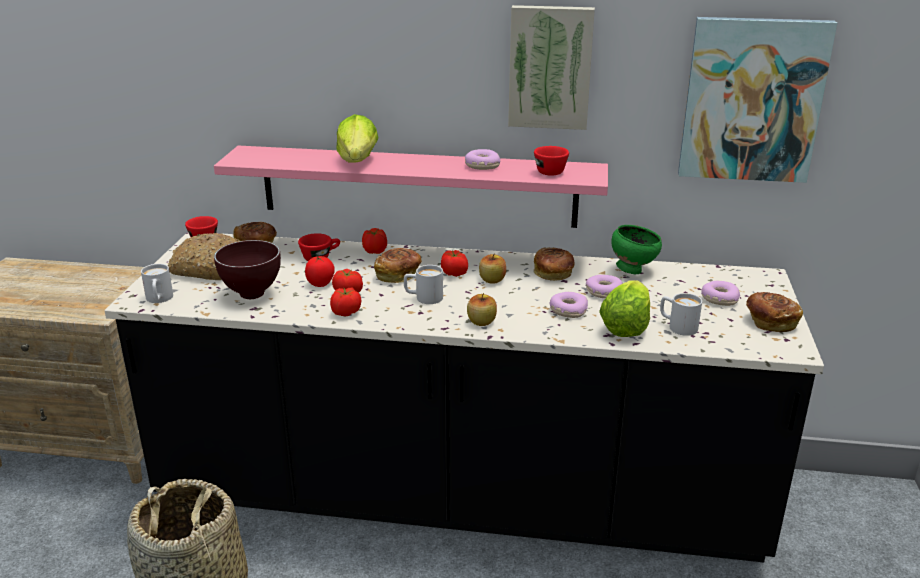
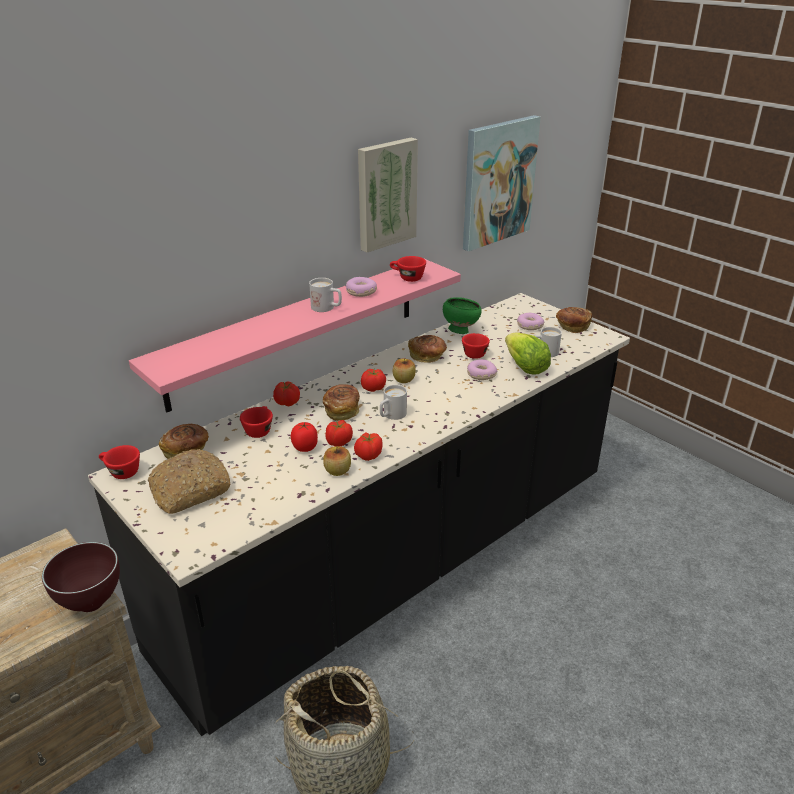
camera: 50 degrees left, 5 degrees up
white mug [141,264,173,303] -> white mug moved to [309,278,342,312]
brown bowl [214,240,281,299] -> brown bowl moved to [42,542,120,612]
lettuce [336,114,378,163] -> none
apple [467,293,497,326] -> apple moved to [323,446,351,476]
donut [585,275,623,298] -> red cup [462,333,490,359]

